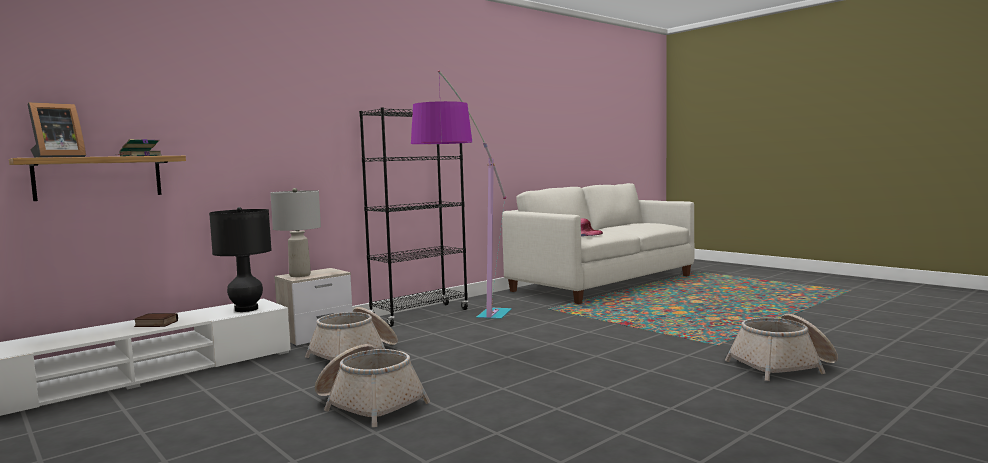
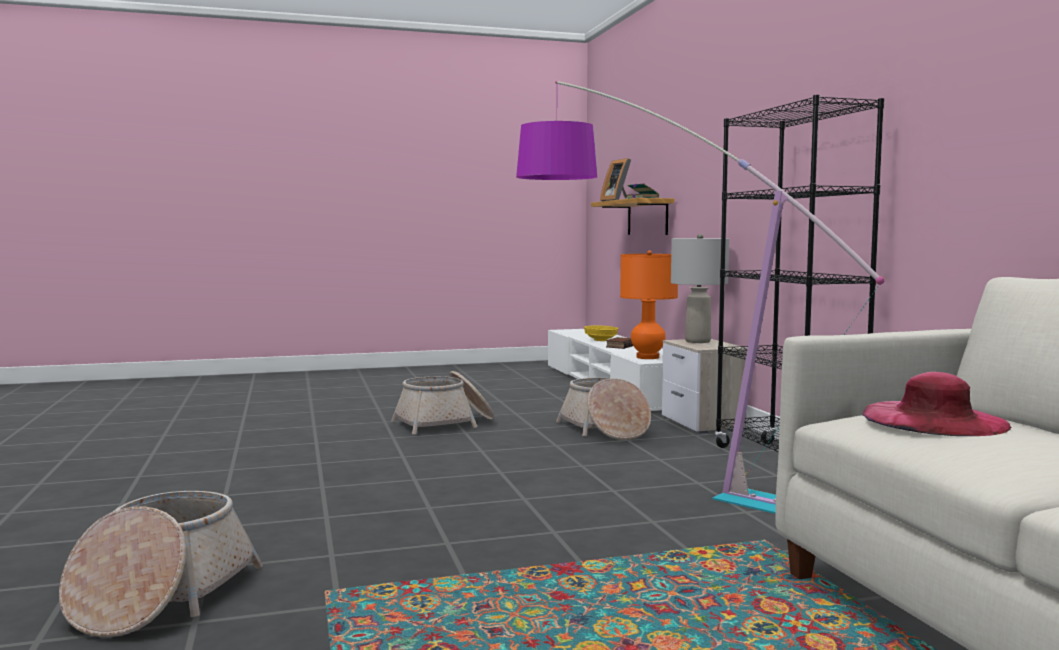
camera: 115 degrees right, 0 degrees up
black table lamp [209,207,272,312] -> orange table lamp [620,250,678,359]
none -> yellow bowl [584,326,618,341]

